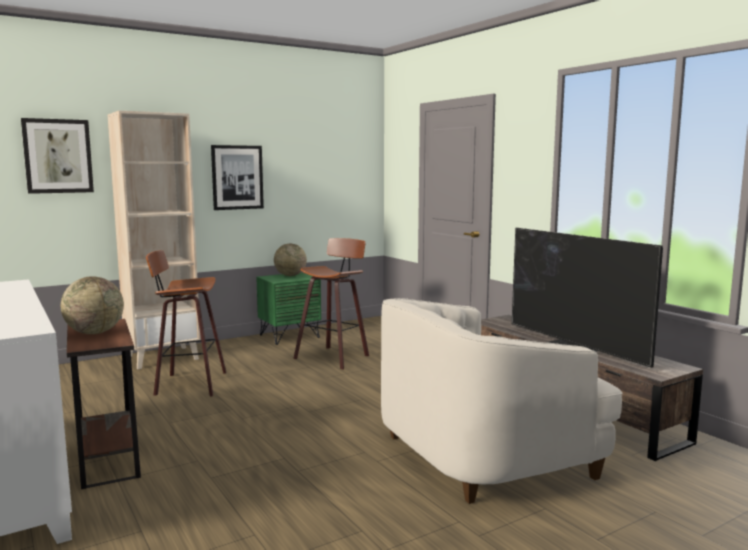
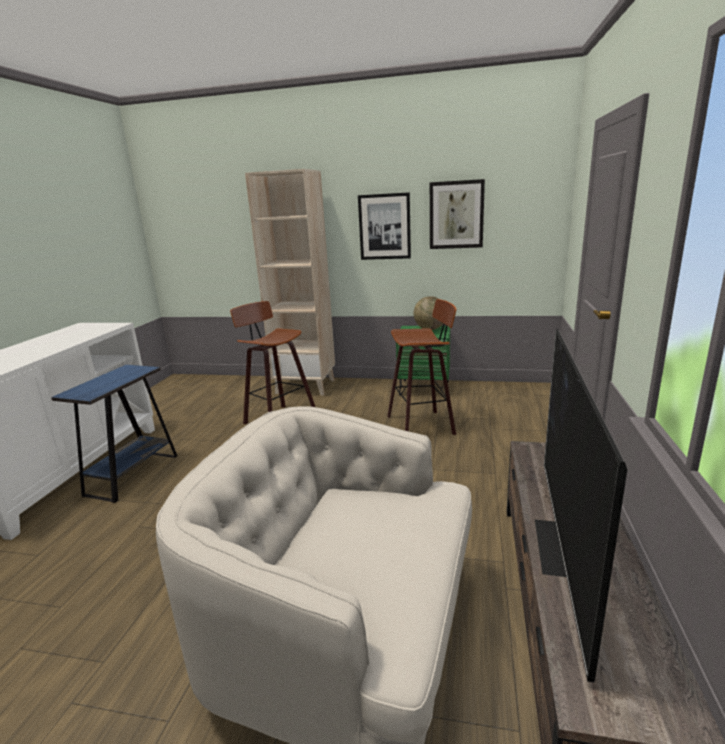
camera: 45 degrees right, 10 degrees up
picture [21,118,94,194] -> picture moved to [430,179,485,249]
globe [61,277,124,334] -> none
brown side table [67,319,141,489] -> blue side table [51,365,177,503]

